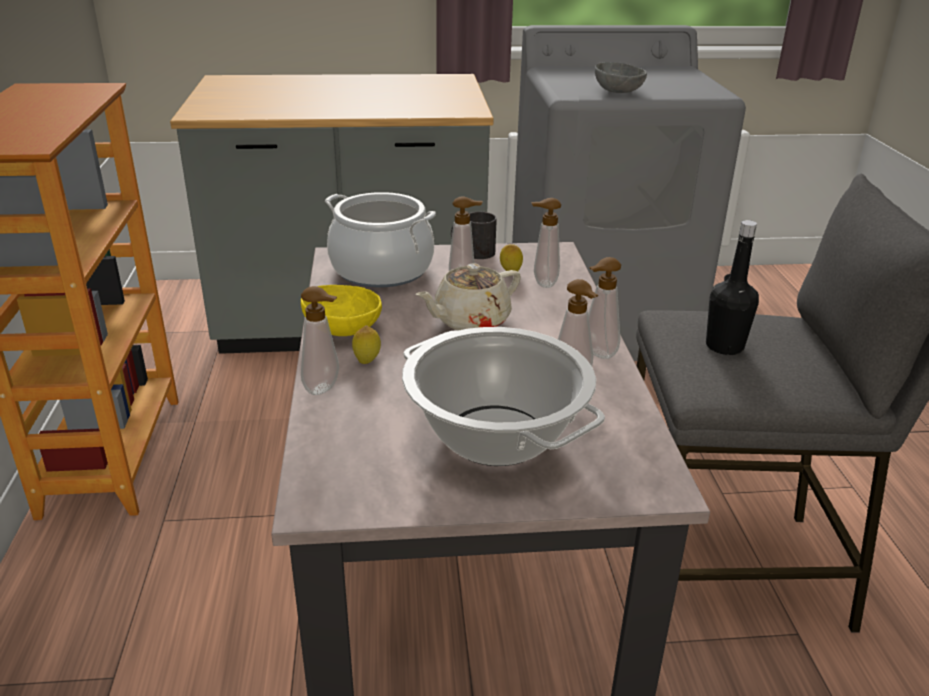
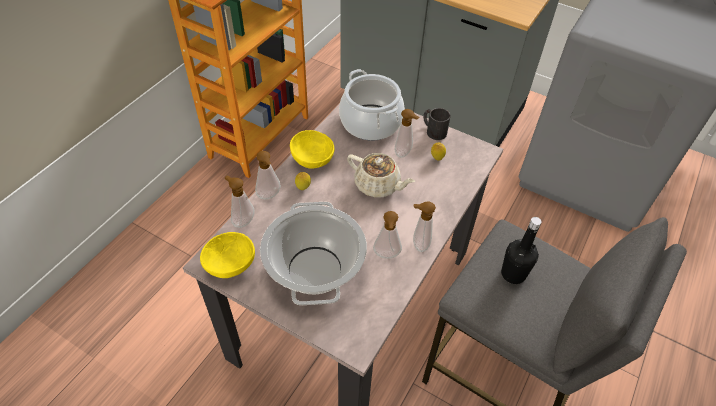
camera: 35 degrees right, 20 degrees up
beige teapot [416,264,521,331] -> beige teapot turned 150 degrees counterclockwise [347,153,415,198]
soap dispenser [531,198,561,288] -> soap dispenser moved to [225,176,255,228]
grey bowl [595,62,647,93] -> none
none -> yellow bowl [200,232,255,278]

